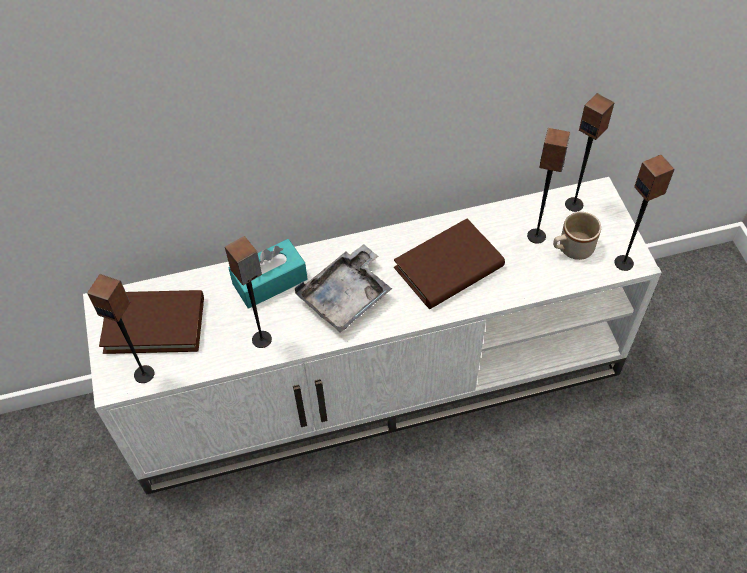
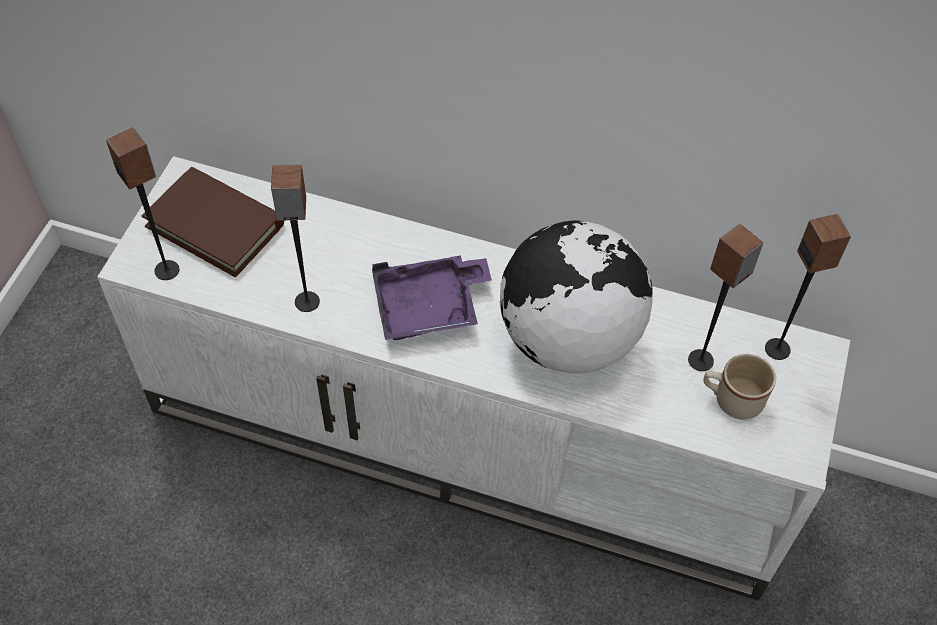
camera: 30 degrees right, 0 degrees up
turquoise tissue box [228,239,307,309] -> none
grey tray [295,244,392,333] -> purple tray [372,255,492,340]
brown book [394,219,505,309] -> globe [500,220,653,374]
speaker [614,155,675,271] -> none

